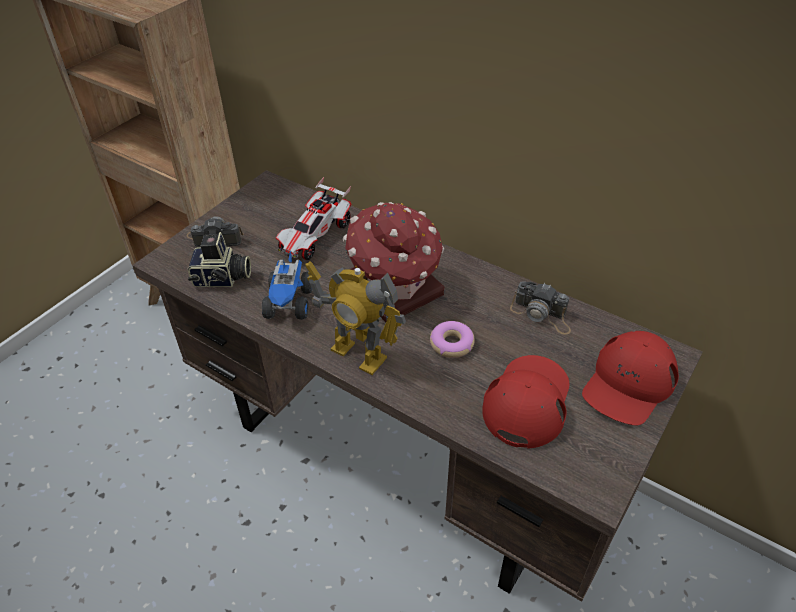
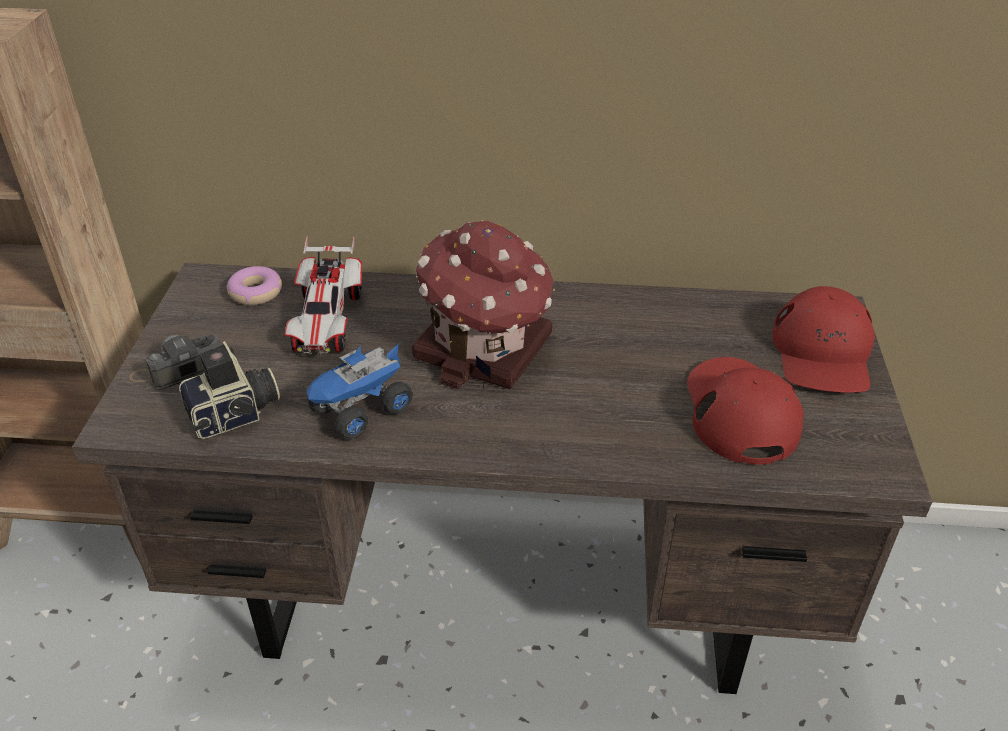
camera: 30 degrees left, 5 degrees down
toy truck [262,251,312,320] -> toy truck turned 75 degrees clockwise [306,344,413,440]
toy robot [306,261,406,375] -> none
donut [430,321,475,358] -> donut moved to [227,266,282,305]
camera [510,281,571,335] -> none

